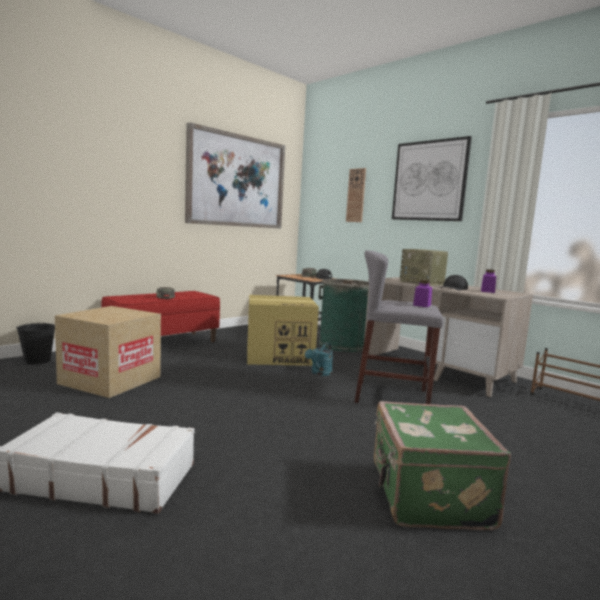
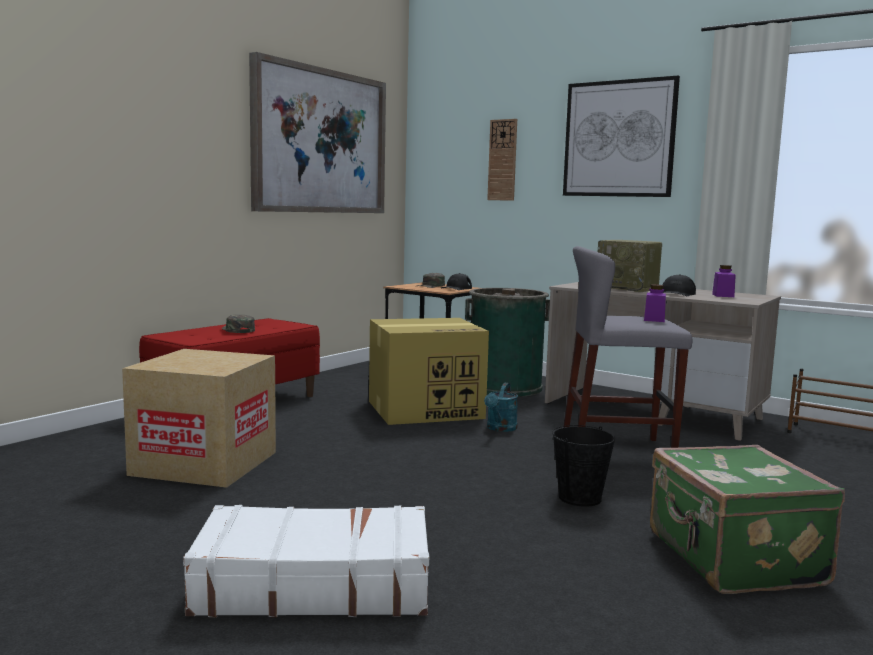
camera: 10 degrees left, 0 degrees up
black bucket [16,323,55,364] -> black bucket moved to [552,425,615,507]

